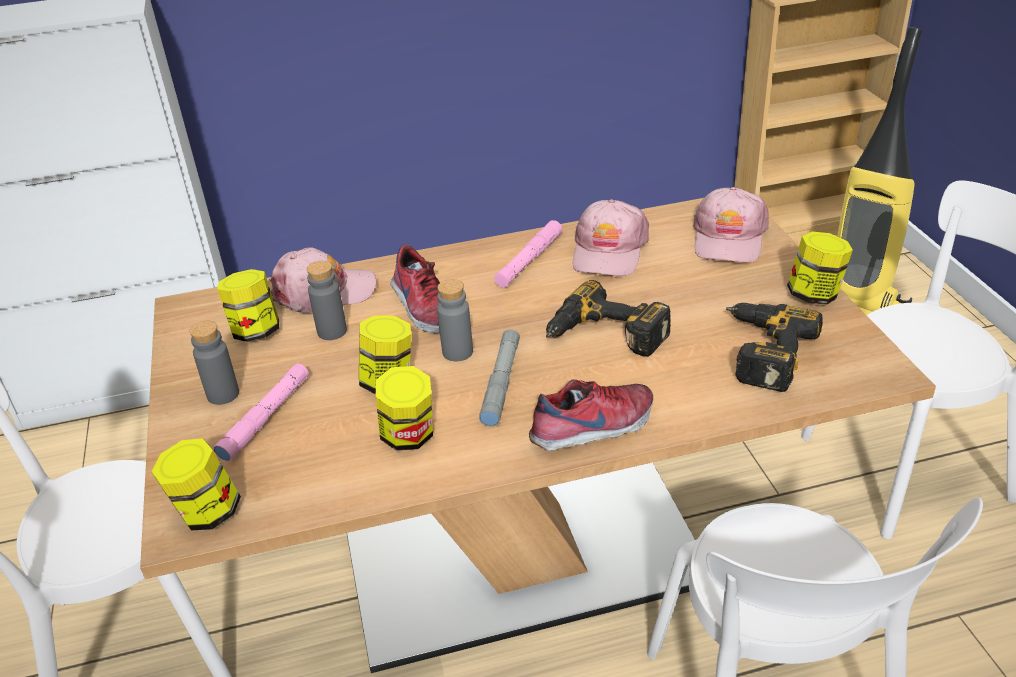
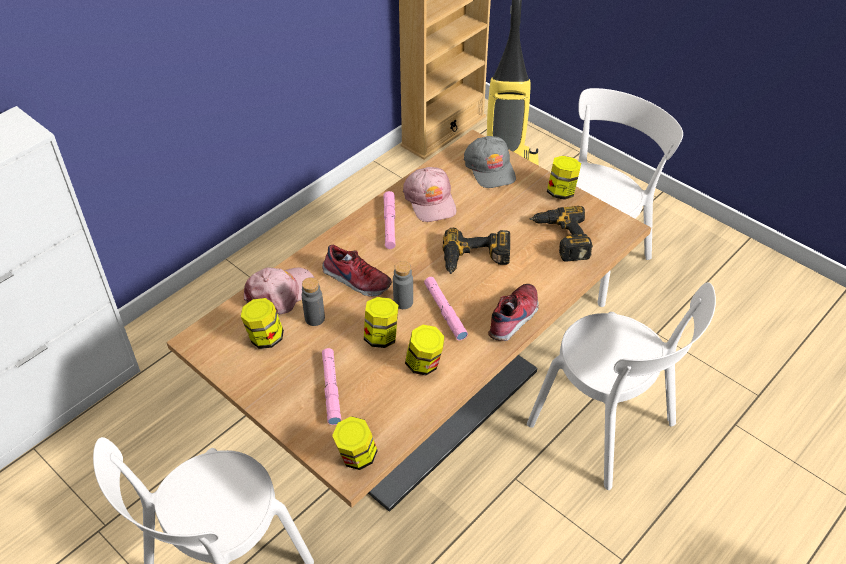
camera: 35 degrees left, 10 degrees up
grey bottle [189,321,239,405] -> none
grey flashlight [479,329,520,427] -> pink flashlight [424,277,468,340]
pink cap [693,187,769,263] -> grey cap [464,136,516,188]

